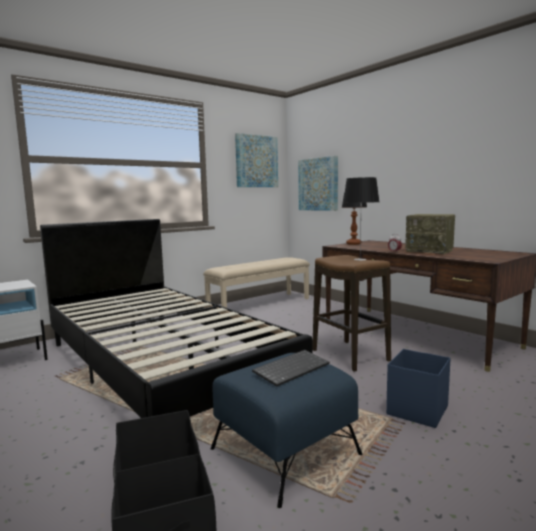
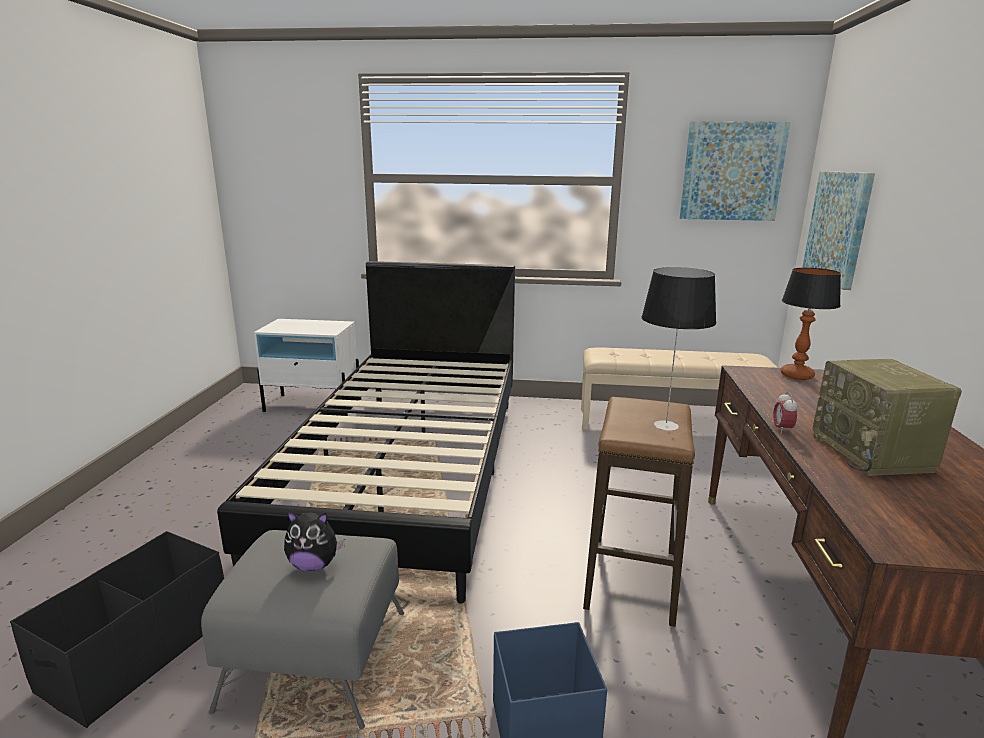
camera: 45 degrees right, 10 degrees up
blue ottoman [211,353,362,508] -> grey ottoman [201,530,404,729]
keyboard [252,350,330,387] -> plush toy [284,511,345,571]

